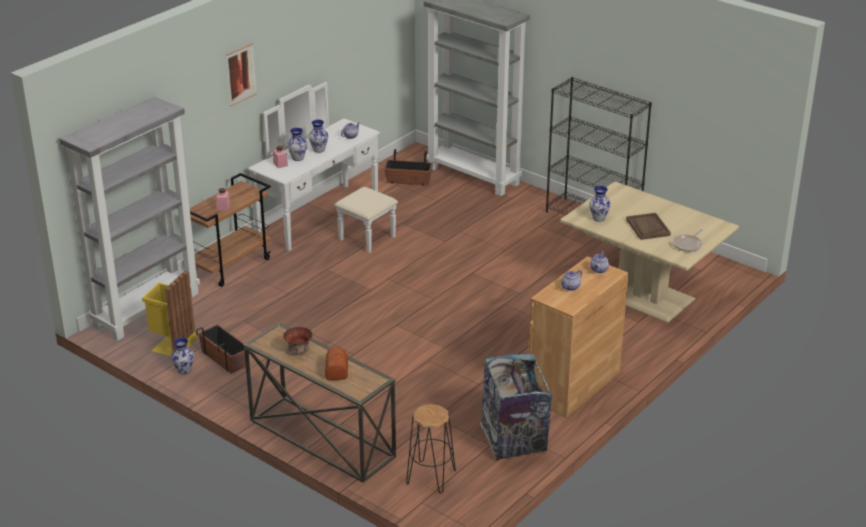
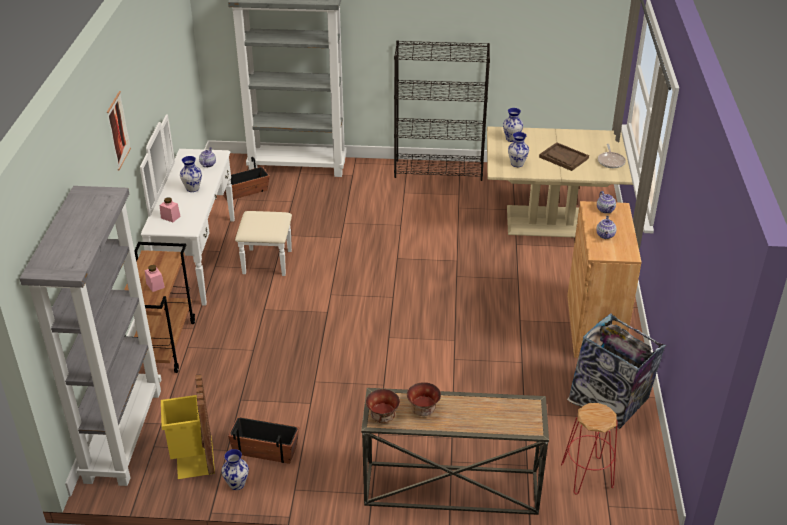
camera: 35 degrees left, 5 degrees up
vase [287,128,307,161] -> vase moved to [503,108,523,142]
bread [325,348,348,380] -> none
black stool [406,404,456,493] -> red stool [561,403,618,495]
none -> bowl [366,389,400,423]

